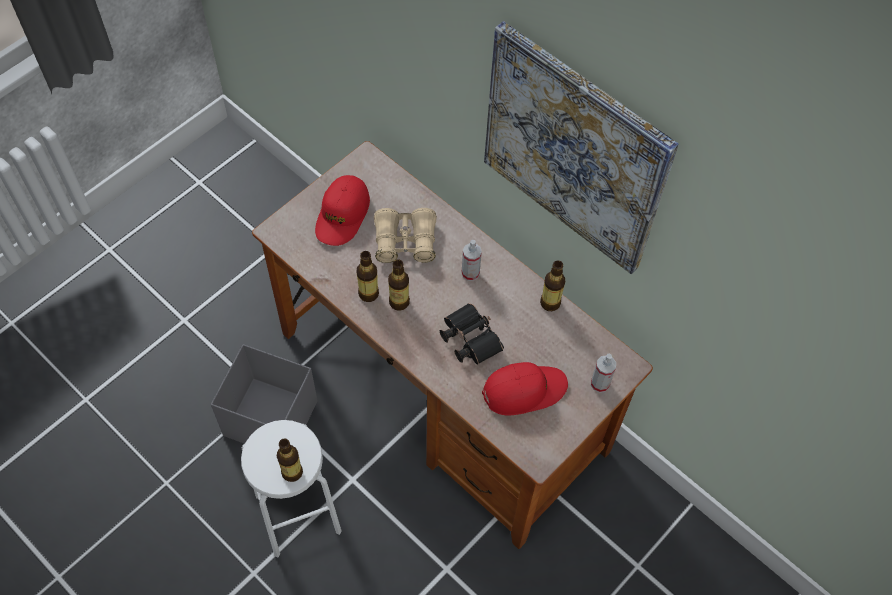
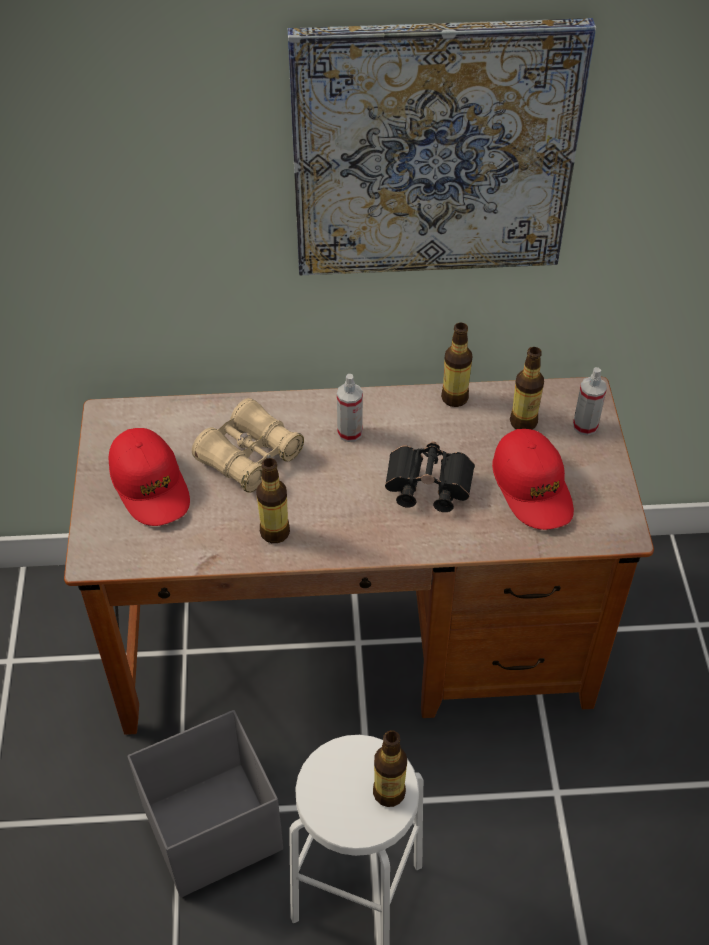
camera: 45 degrees left, 10 degrees down
bottle [388,259,410,311] -> bottle moved to [510,347,544,430]
red cap [482,362,568,415] -> red cap turned 135 degrees clockwise [492,429,574,530]

